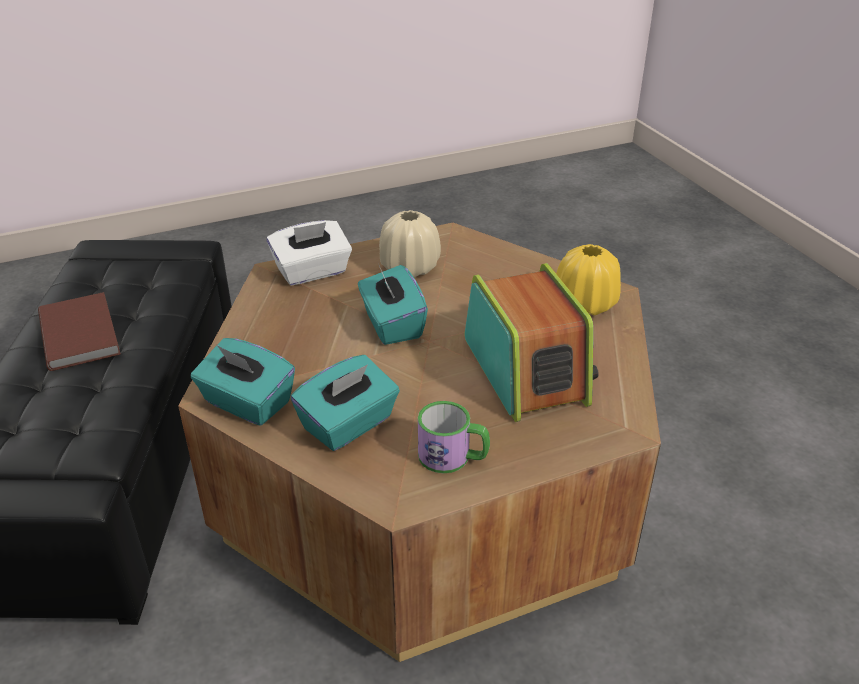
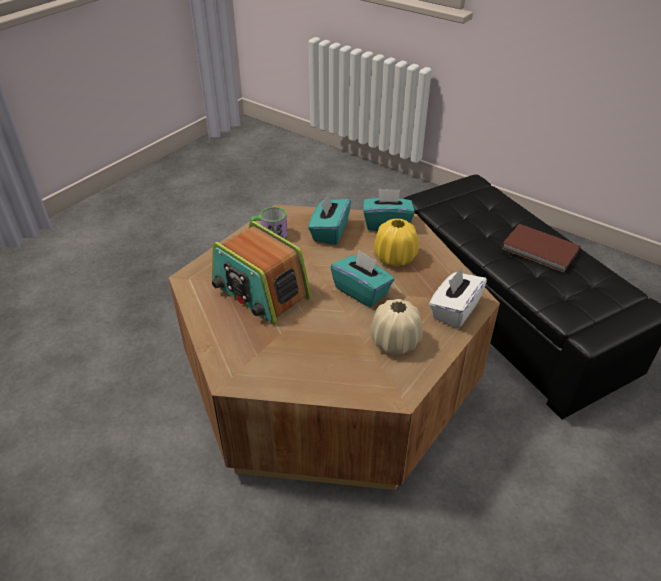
camera: 150 degrees right, 5 degrees up
yellow vase [556,244,621,316] -> yellow vase moved to [374,218,419,267]

